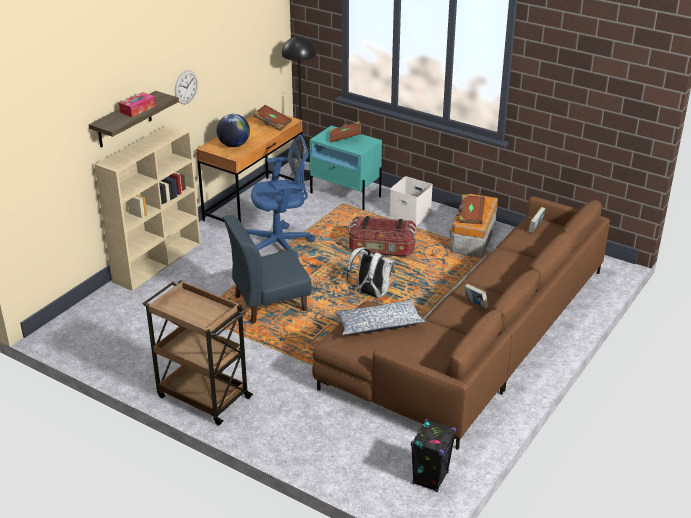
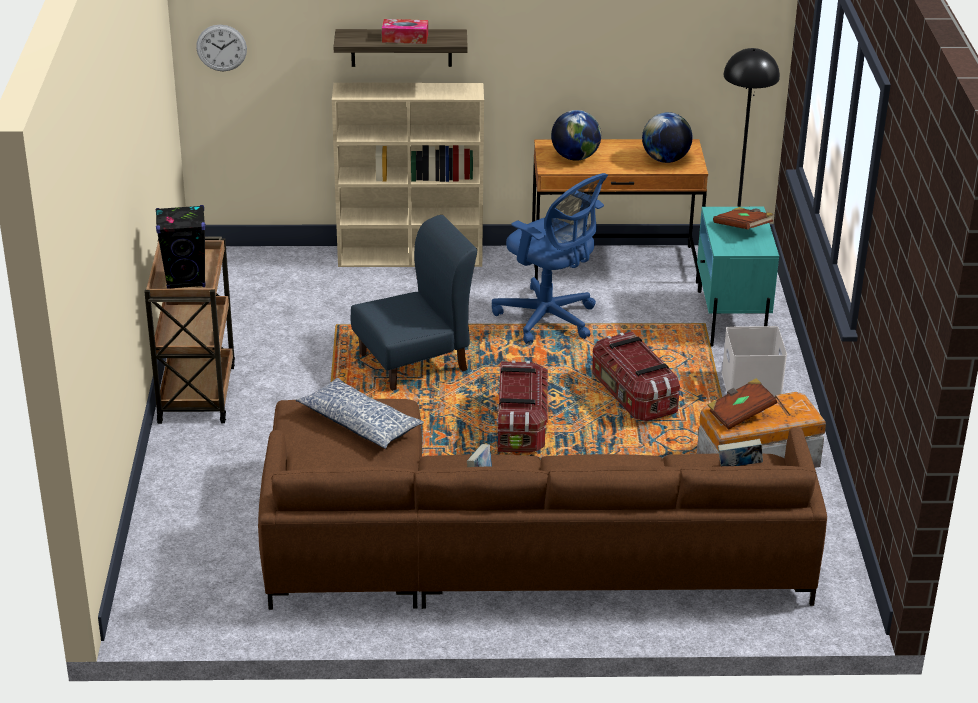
camera: 55 degrees right, 0 degrees up
wall clock [175,70,198,104] -> wall clock moved to [196,25,247,71]
blue chair [223,215,312,324] -> blue chair turned 120 degrees clockwise [351,215,477,391]
brown book [254,105,292,131] -> globe [642,112,693,163]
white backpack [347,247,395,298] -> storage box [497,360,548,453]
black speaker [411,419,456,492] -> black speaker moved to [155,205,206,289]

